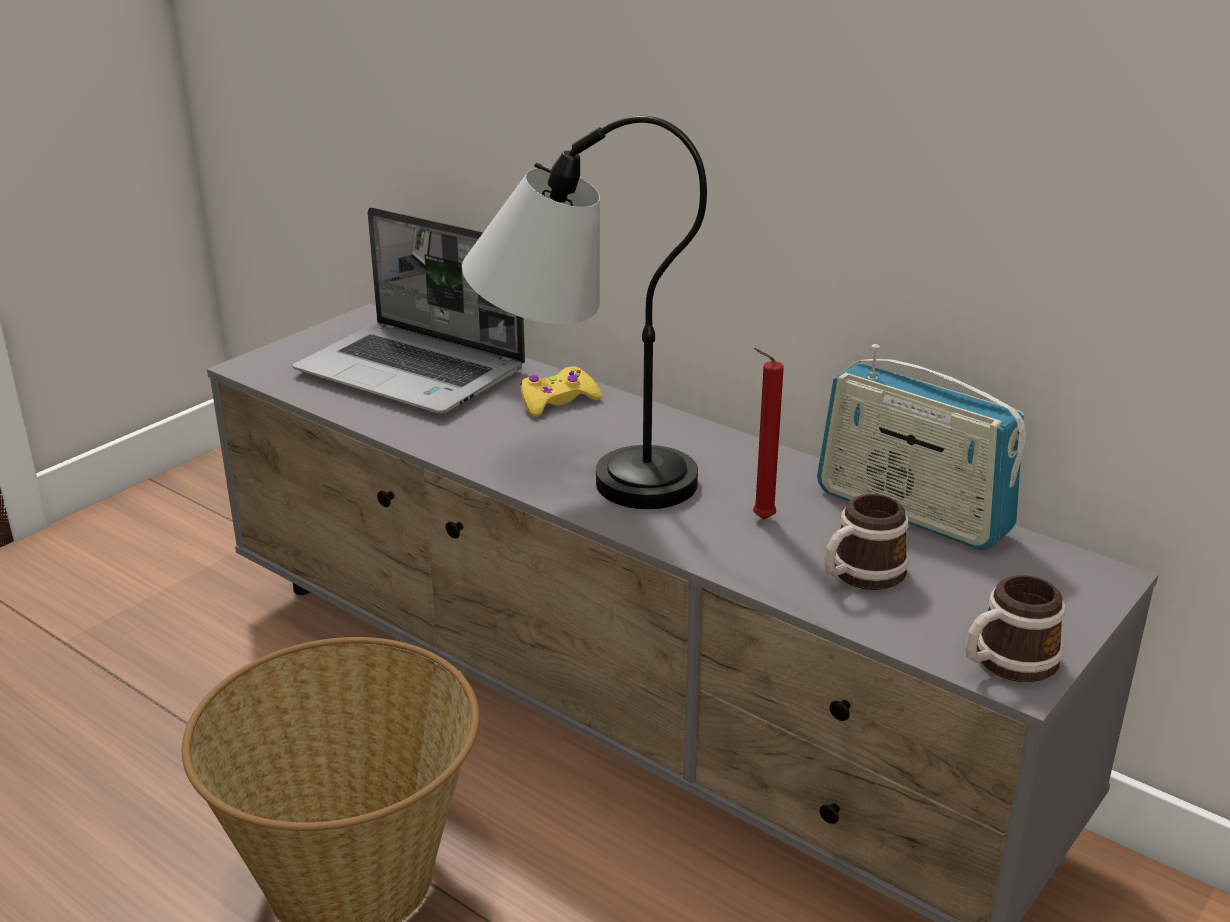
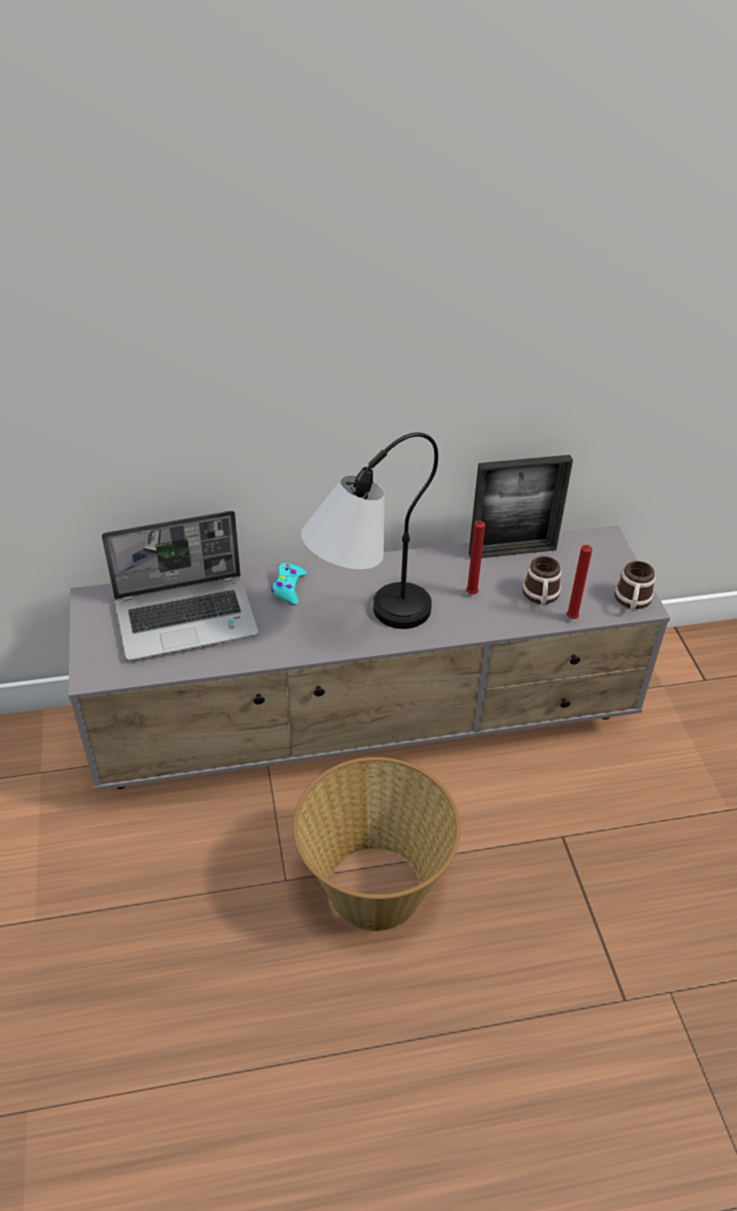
camera: 50 degrees left, 15 degrees up
yellow game controller [520,367,602,417] -> turquoise game controller [271,563,307,606]
radio [817,344,1026,550] -> picture frame [469,455,573,559]
none -> red candle [566,545,592,619]

